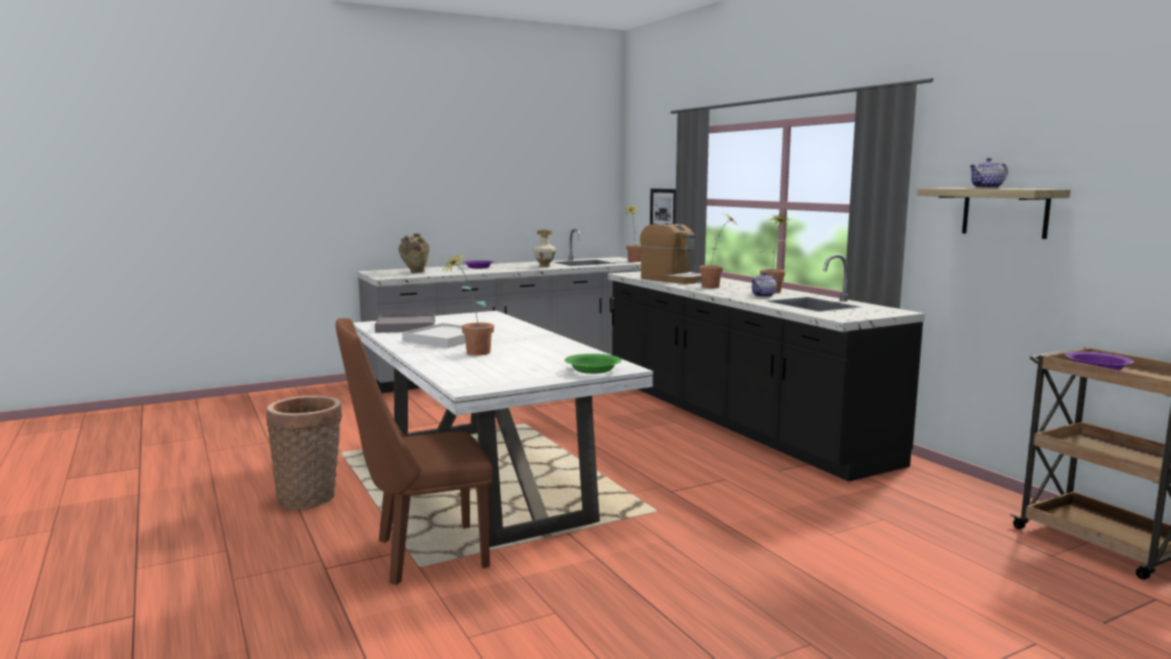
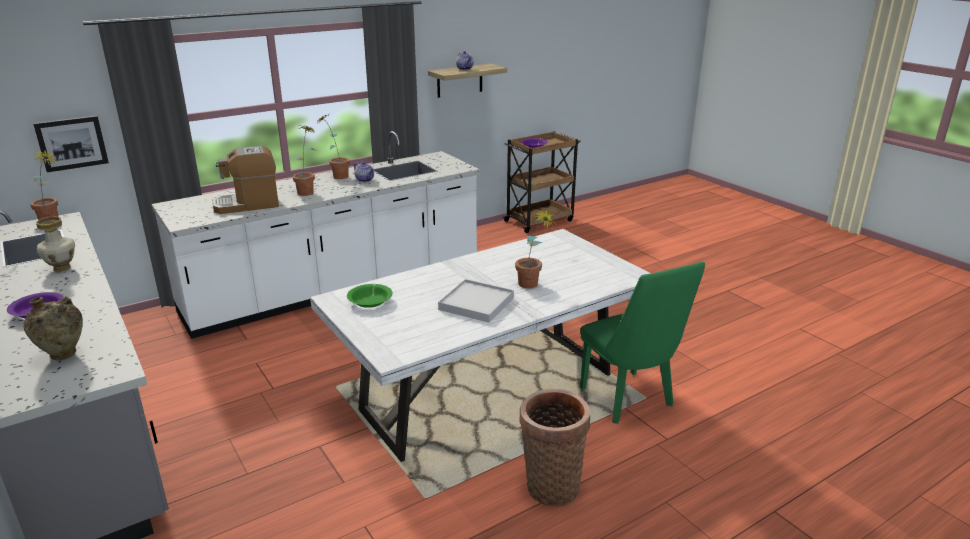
camera: 95 degrees left, 15 degrees up
brown chair [335,318,493,585] -> green chair [580,262,705,424]
grey tray [375,313,435,333] -> none
green bowl [565,354,622,374] -> green bowl moved to [347,284,393,308]
black counter [608,254,925,481] -> white counter [152,131,480,339]
coffee machine [640,223,702,284] -> coffee machine turned 150 degrees counterclockwise [212,146,279,214]

